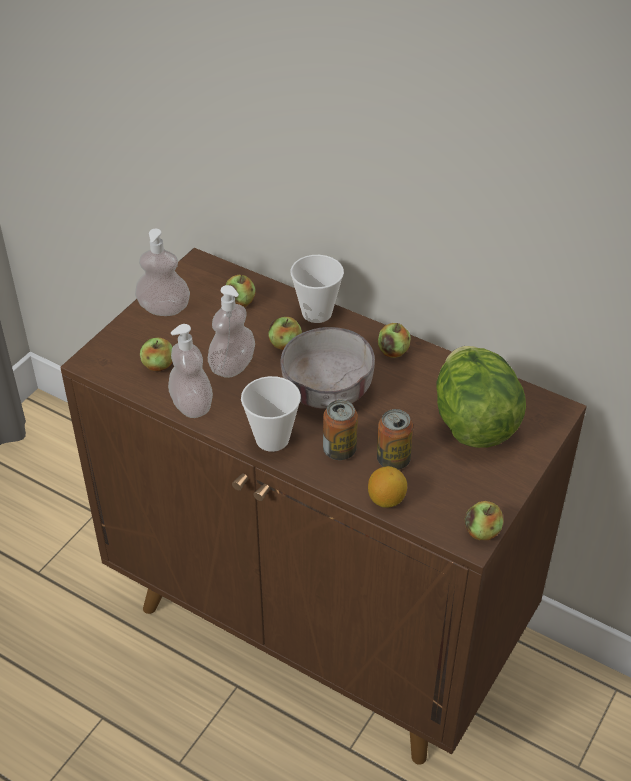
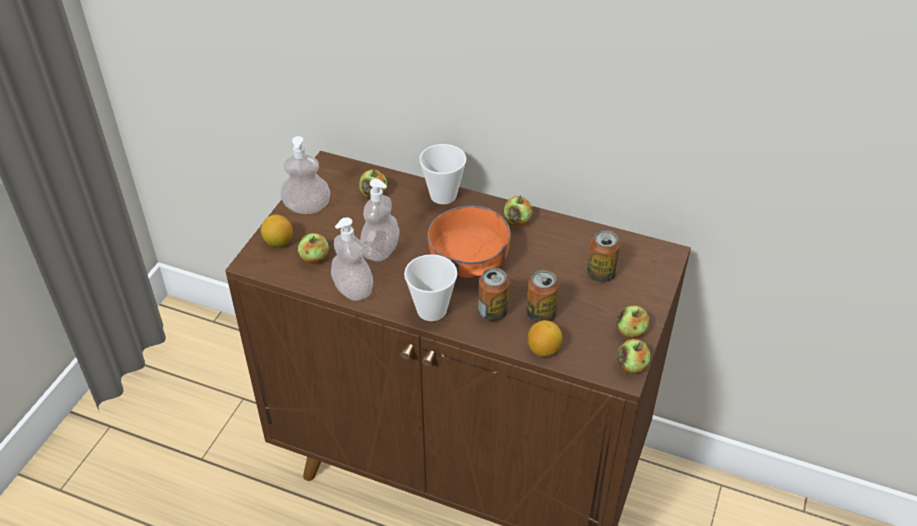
camera: 10 degrees left, 0 degrees up
apple [268,317,302,350] -> apple moved to [616,306,649,339]
grey bowl [281,327,375,409] -> orange bowl [428,206,511,278]
lettuce [436,346,526,448] -> can [587,230,620,282]
none -> lemon [261,215,293,247]

